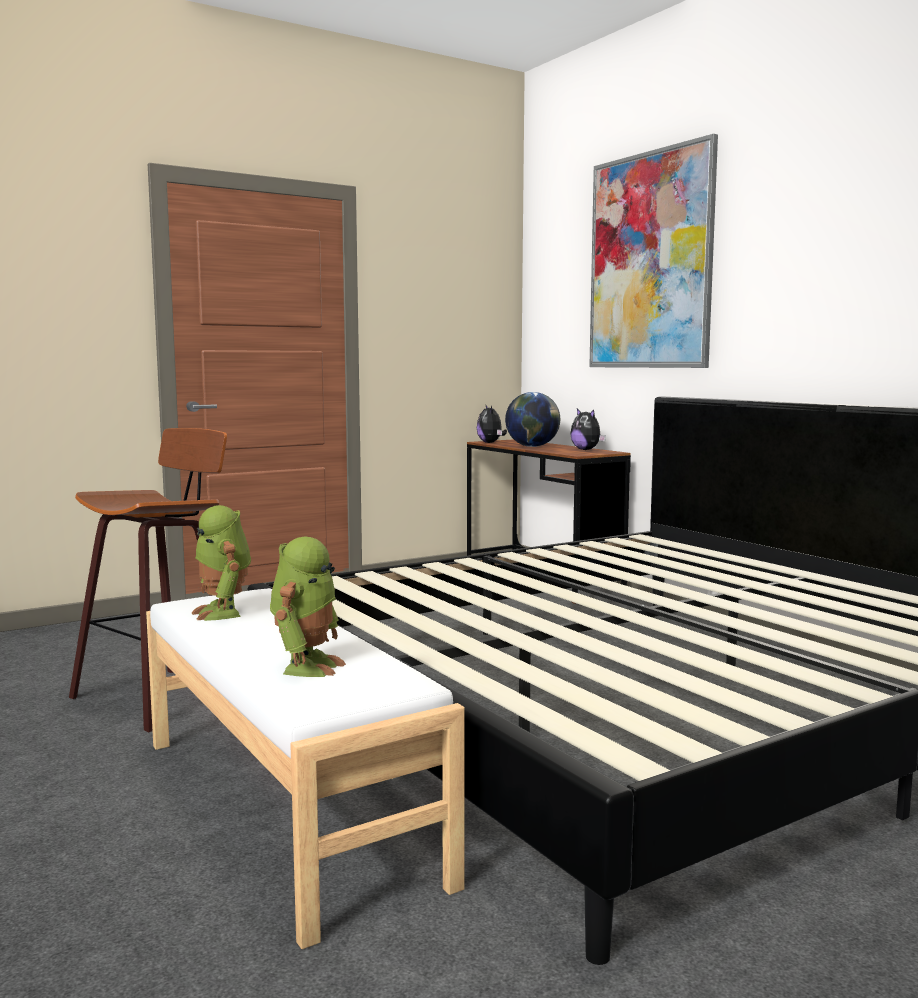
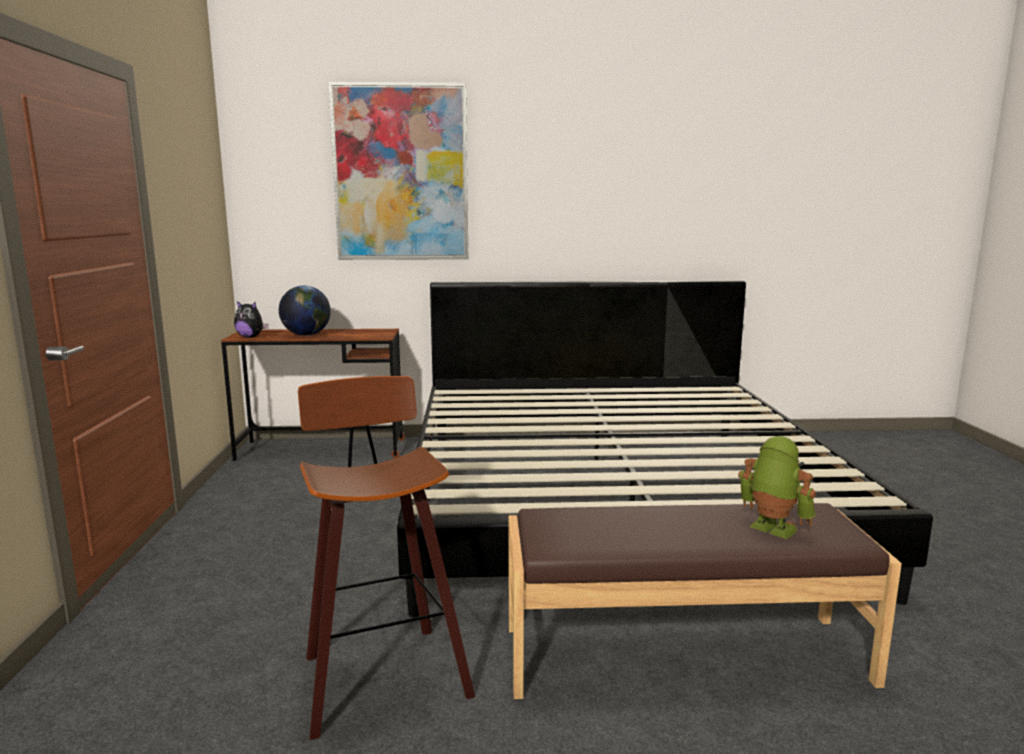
camera: 60 degrees left, 5 degrees up
white bench [146,588,465,949] -> brown bench [509,503,902,699]
toy robot [191,505,251,621] -> none
plush toy [570,409,606,450] -> none

